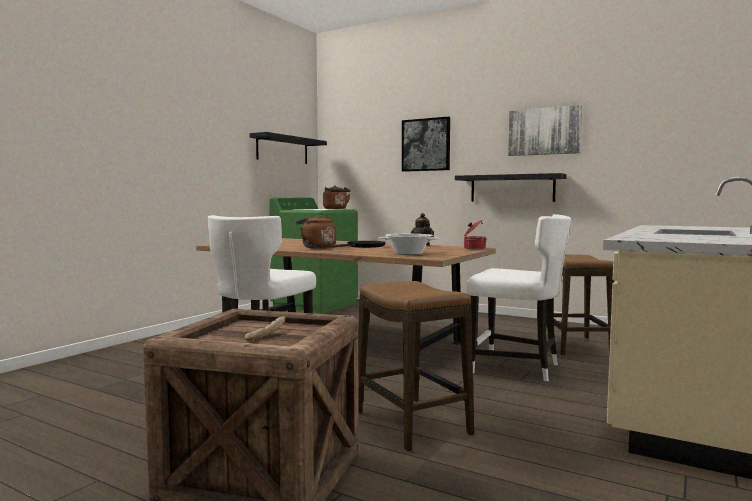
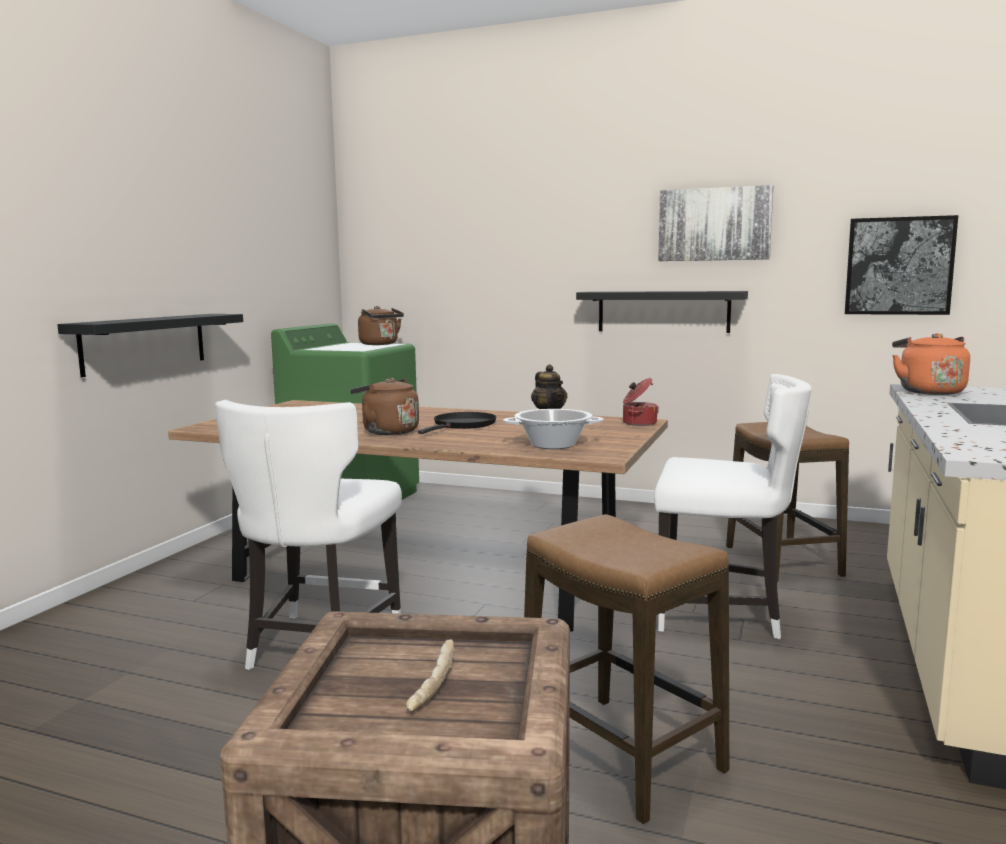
camera: 10 degrees left, 5 degrees up
black shelf [249,132,327,164] -> black shelf moved to [57,314,243,377]
picture [402,117,450,172] -> picture moved to [845,215,958,315]
none -> orange kettle [892,333,970,395]

